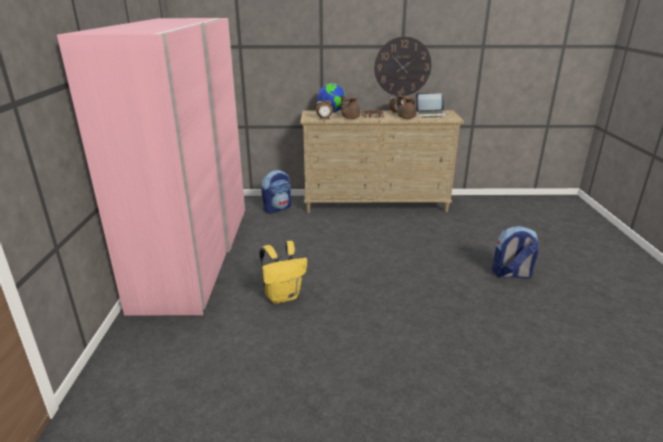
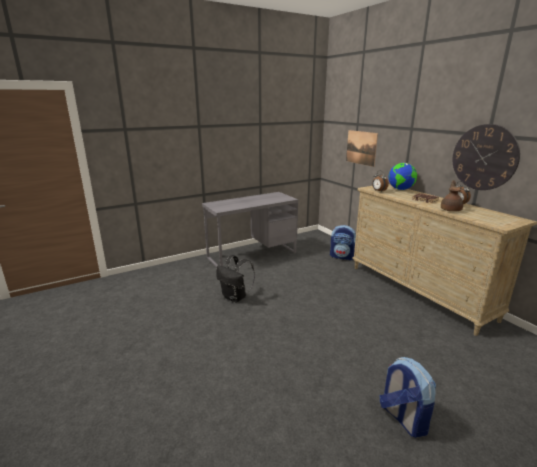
camera: 60 degrees right, 5 degrees down
pink wardrobe [57,18,245,316] -> grey desk [202,192,298,267]
yellow backpack [259,241,307,304] -> black backpack [216,255,255,302]
brown teapot [341,95,360,119] -> none
laptop [415,93,447,118] -> none
none -> picture [346,130,378,167]

